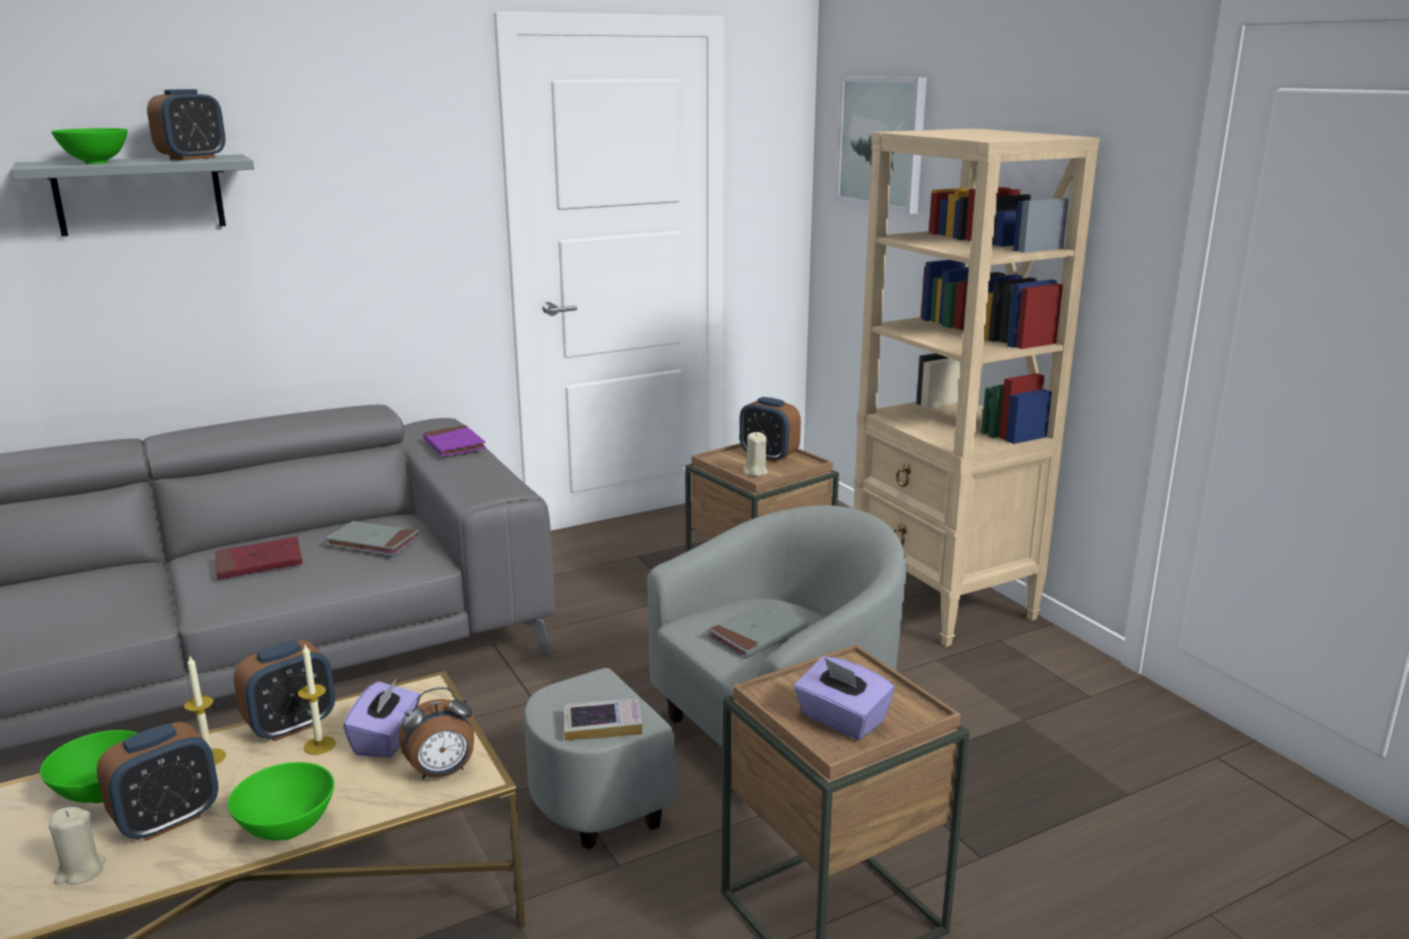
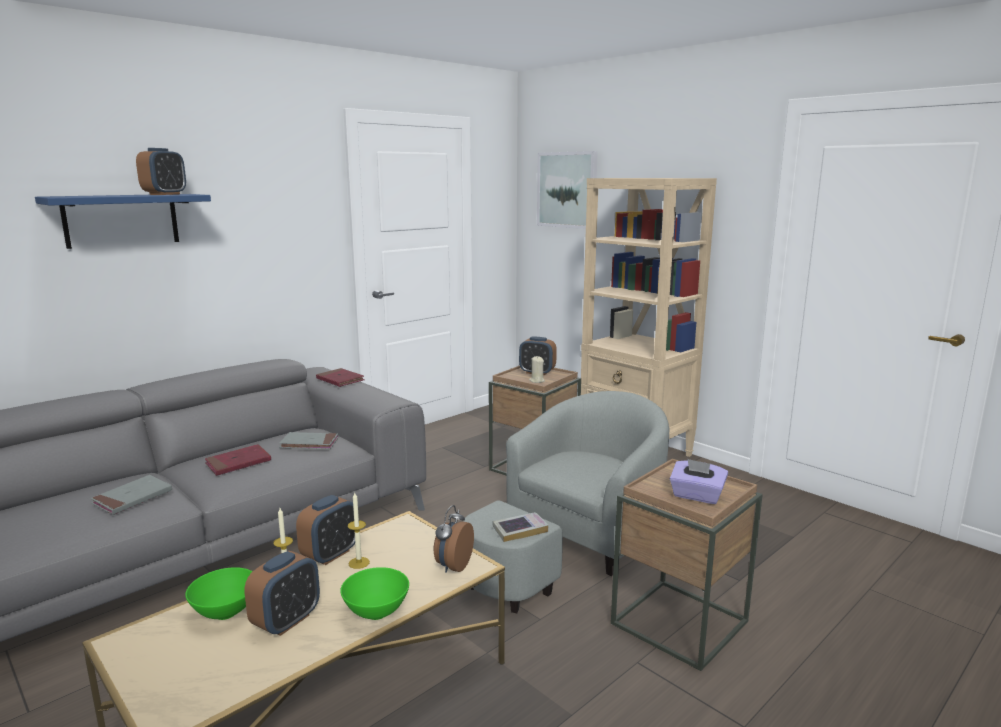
camera: 15 degrees left, 5 degrees down
grey shelf [11,154,254,236] -> blue shelf [35,194,211,249]
beige candle [49,807,105,885] -> none
green bowl [51,128,128,164] -> none
purple tissue box [343,680,420,758] -> none
alarm clock [398,687,474,779] -> alarm clock turned 150 degrees clockwise [434,505,474,573]
purple book [423,425,486,457] -> red book [316,368,365,387]
grey book [708,600,808,659] -> grey book moved to [91,475,172,515]

